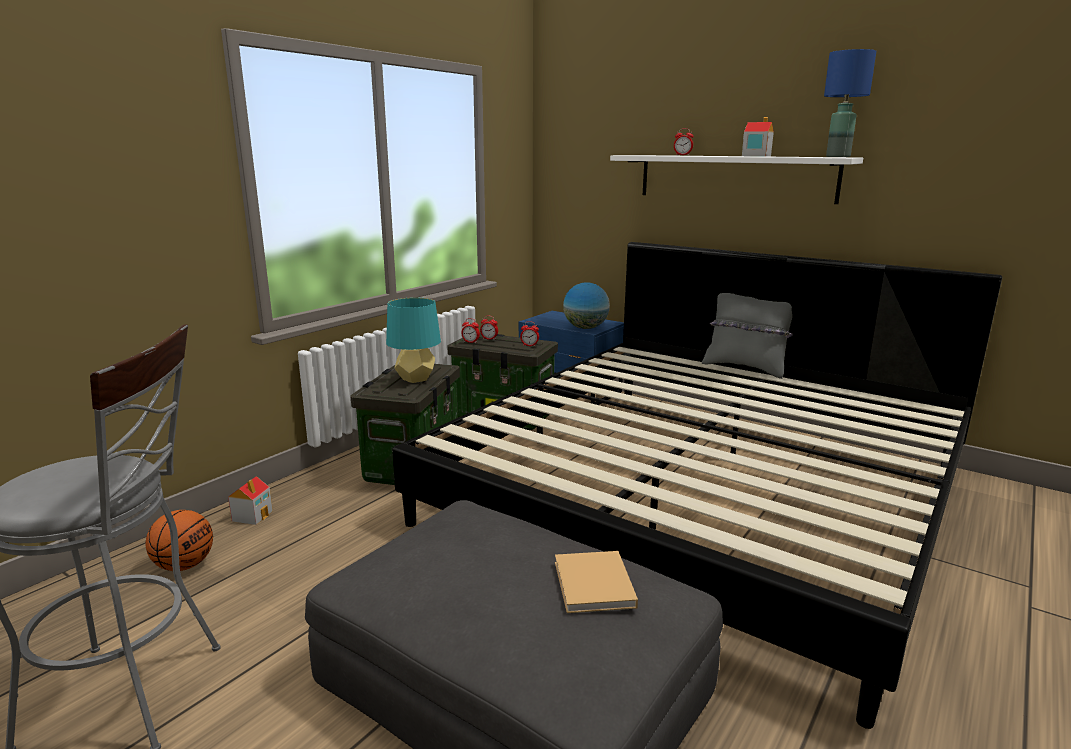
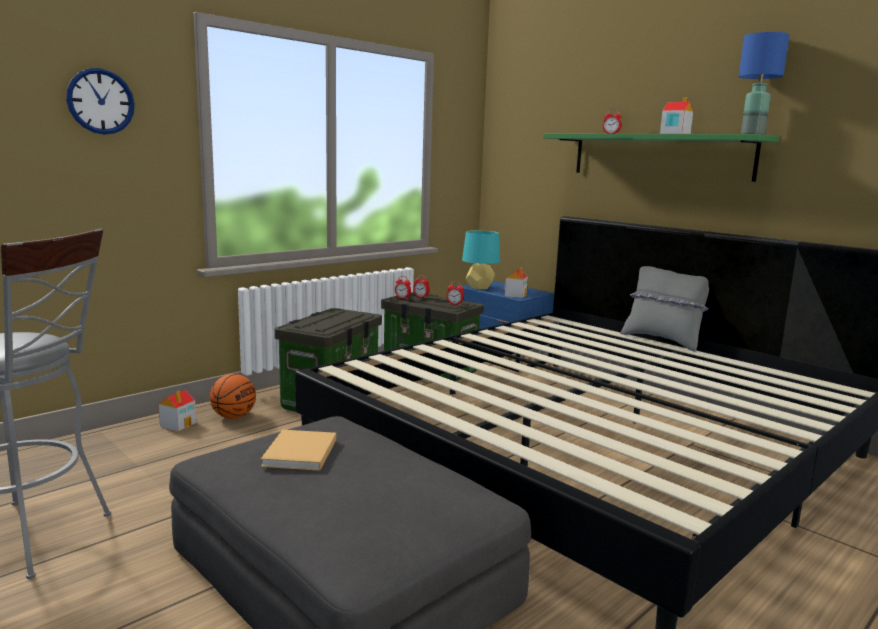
camera: 10 degrees right, 5 degrees down
basketball [146,510,213,571] -> basketball moved to [210,374,256,419]
turquoise table lamp [386,297,441,383] -> turquoise table lamp moved to [462,230,500,289]
beige book [555,551,638,613] -> beige book moved to [261,430,336,471]
globe [563,282,610,329] -> toy house [505,267,528,298]
white shelf [610,155,863,204] -> green shelf [543,134,780,182]
none -> wall clock [66,68,135,135]

